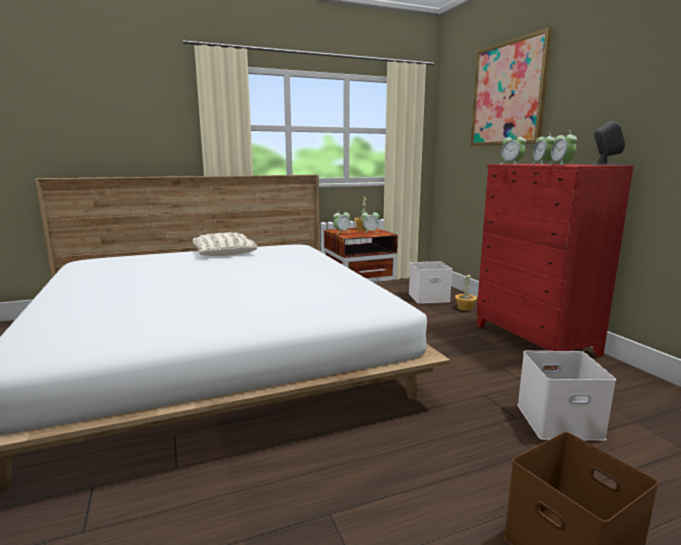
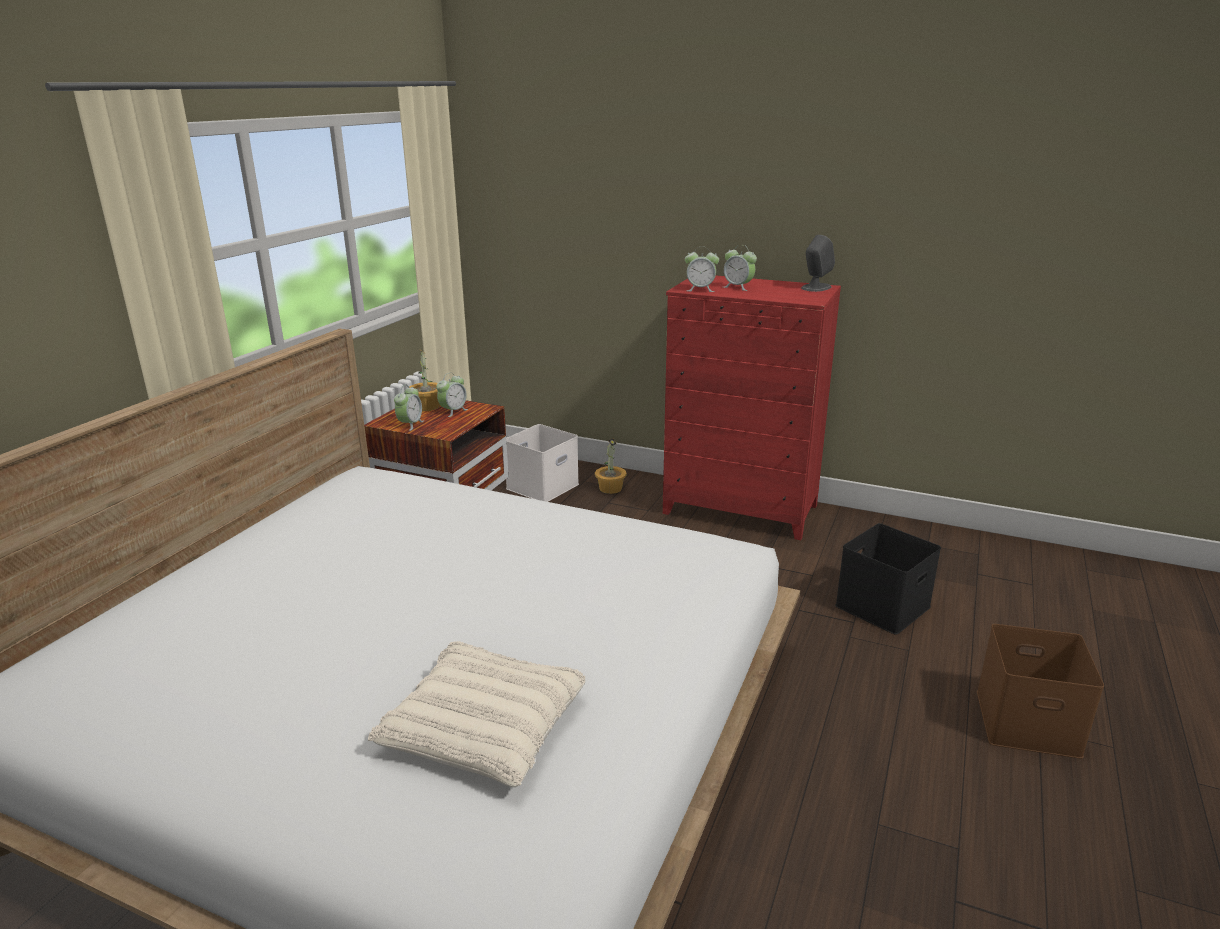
camera: 45 degrees left, 10 degrees up
beige pillow [192,232,258,256] -> beige pillow moved to [368,641,585,787]
picture [470,27,553,146] -> none
white storage box [517,351,616,441] -> black storage box [835,523,941,635]
alarm clock [549,131,577,165] -> none

